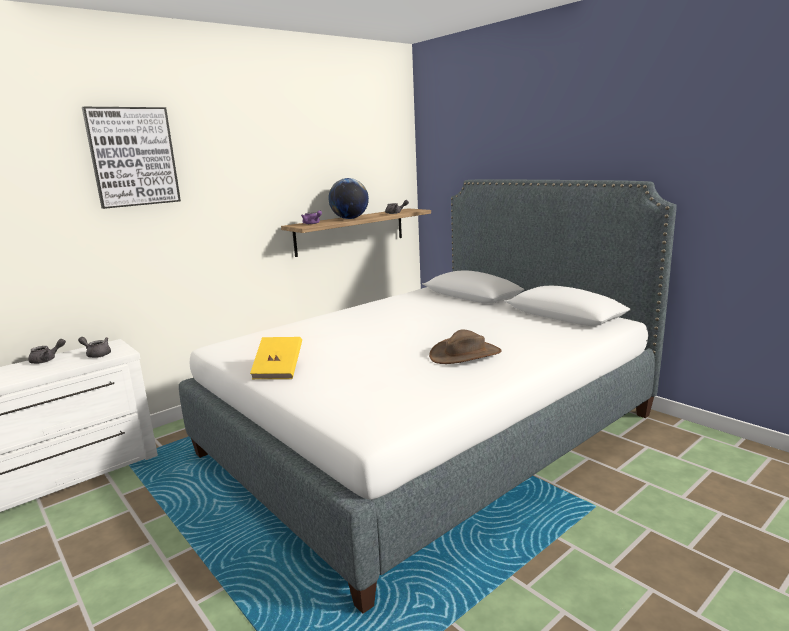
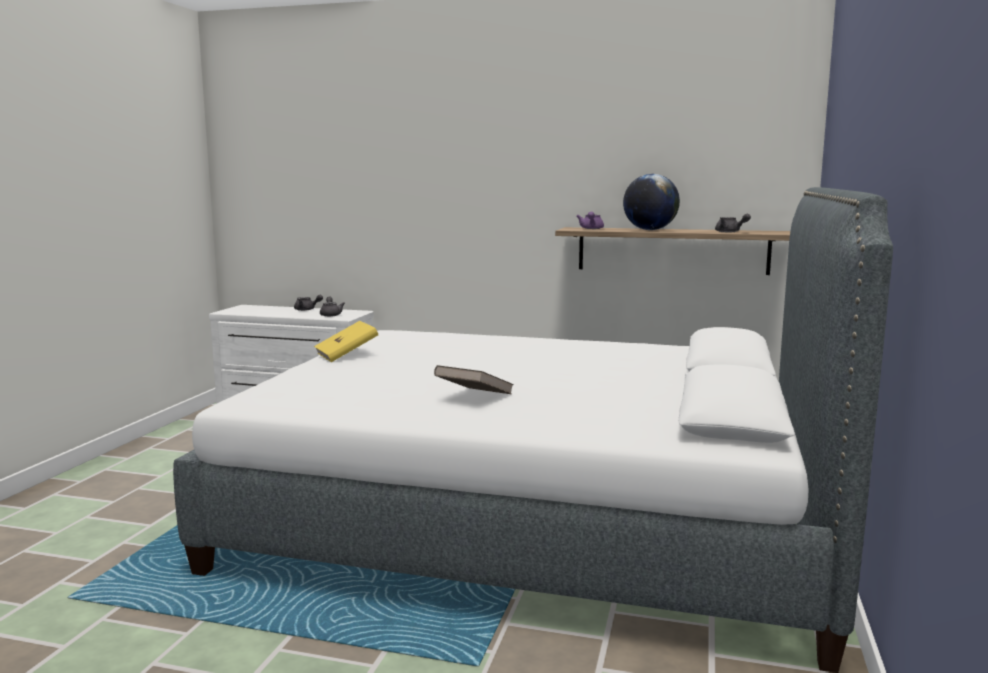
camera: 55 degrees right, 5 degrees down
picture [82,107,181,209] -> none
brown hat [429,330,502,364] -> brown book [434,365,514,395]

